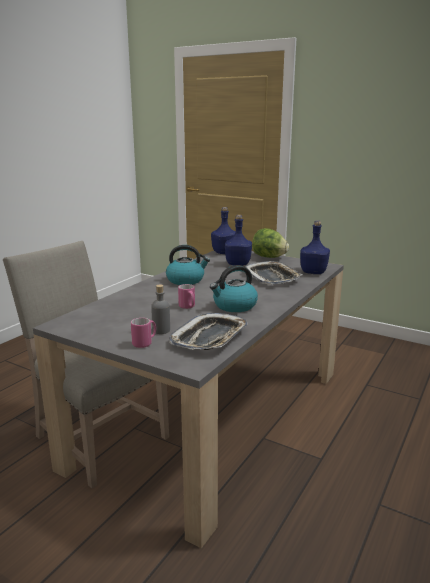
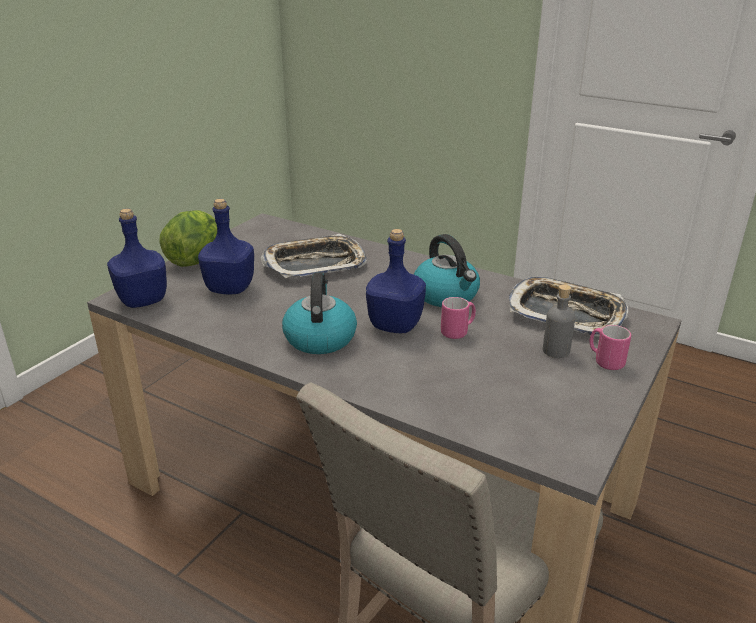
camera: 90 degrees left, 10 degrees up
blue bottle [300,221,330,274] -> blue bottle moved to [366,229,426,333]

